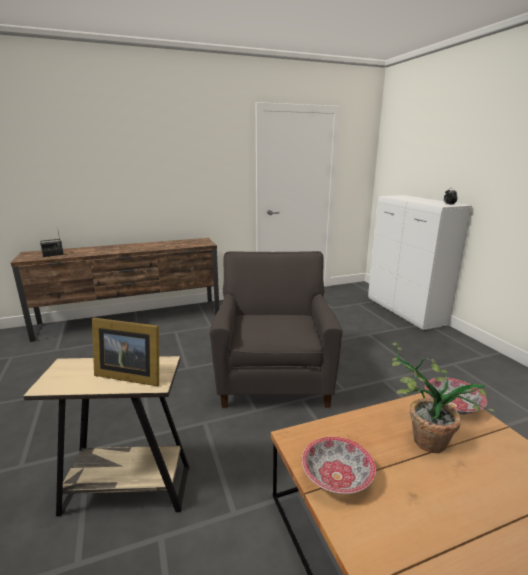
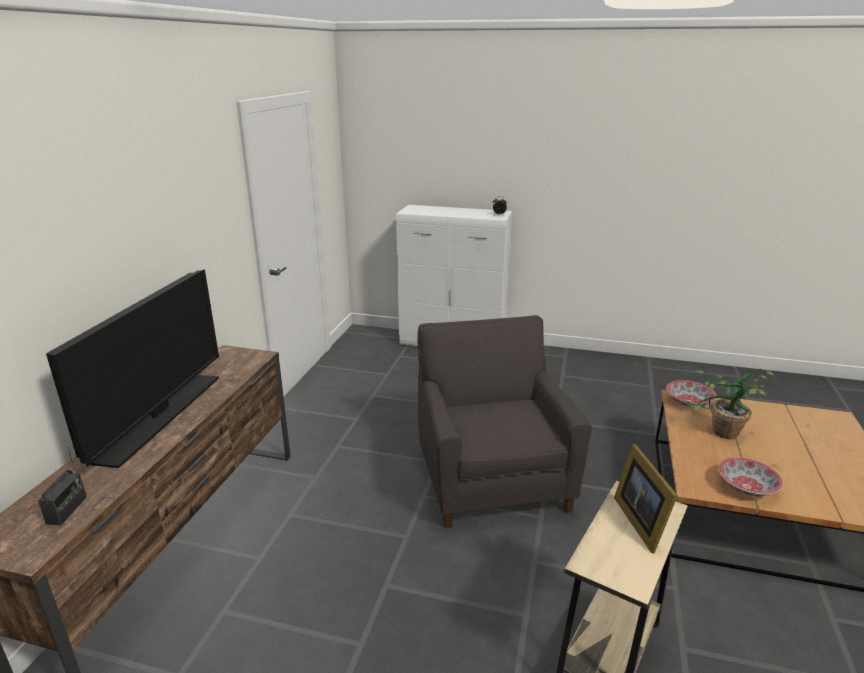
camera: 55 degrees left, 5 degrees up
picture frame [92,318,159,386] -> picture frame turned 120 degrees clockwise [614,444,678,553]
grey armchair [210,251,343,408] -> grey armchair turned 45 degrees clockwise [417,315,592,528]
none -> television [46,269,219,468]

